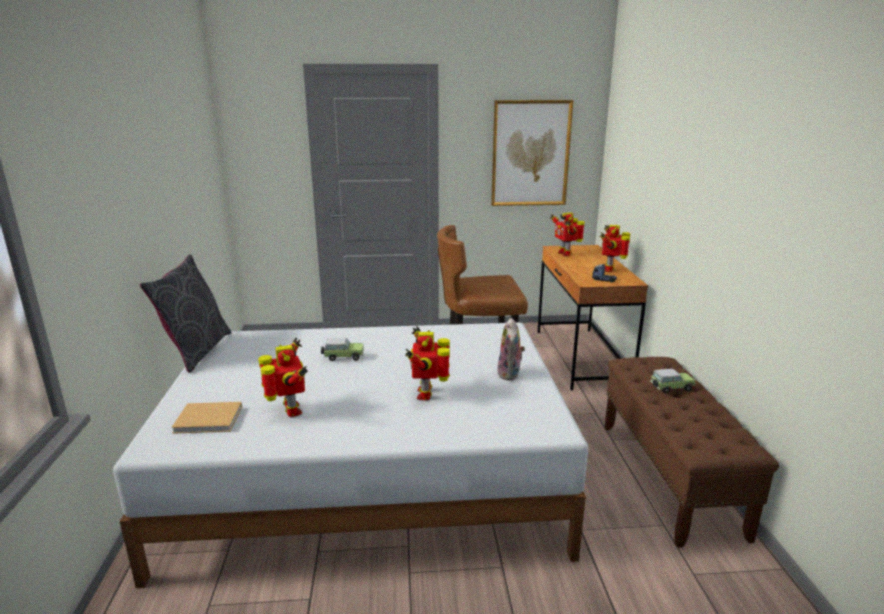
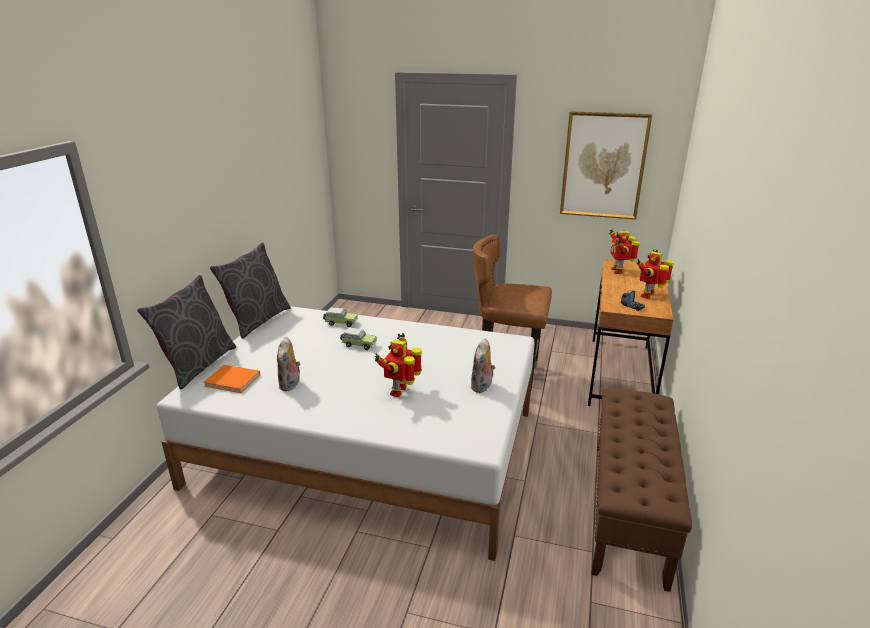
camera: 20 degrees right, 5 degrees up
beige book [171,402,242,434] -> orange book [203,365,260,393]
toy robot [258,338,308,417] -> plush toy [277,336,300,391]
toy car [650,368,696,393] -> toy car moved to [323,308,358,327]
none -> grey pillow [138,275,236,389]

